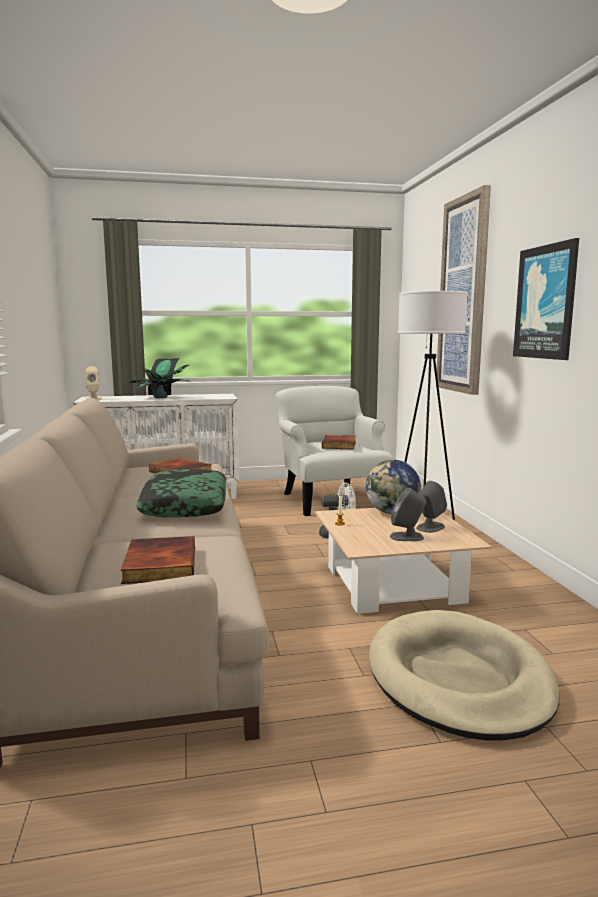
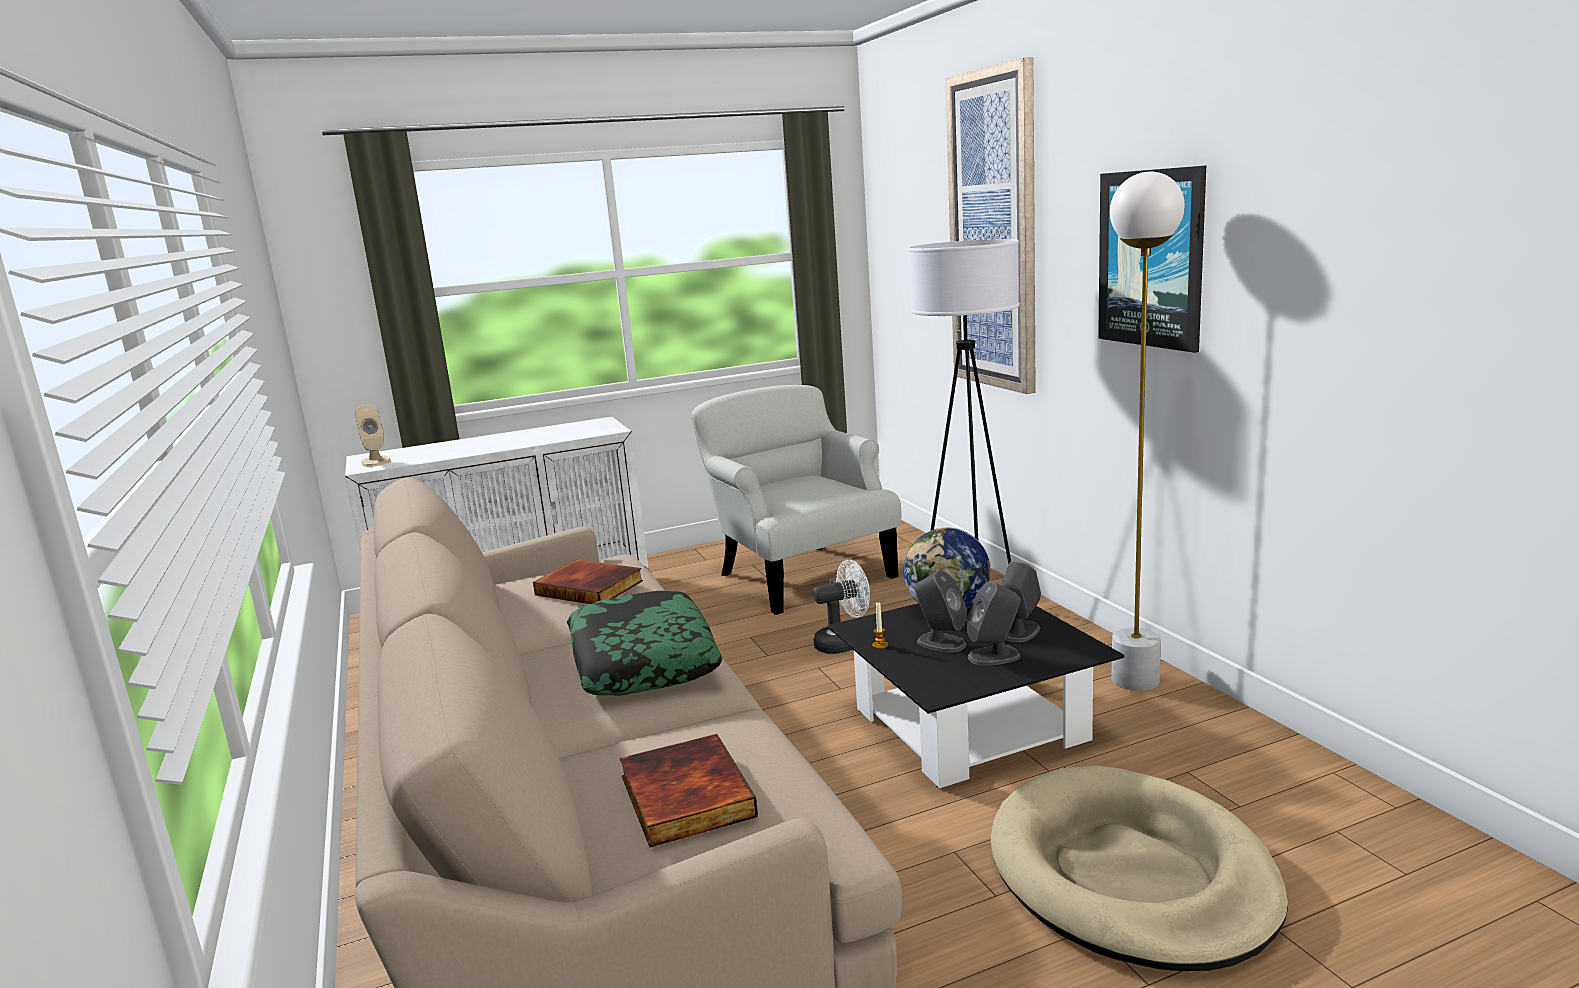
camera: 10 degrees left, 5 degrees up
potted plant [129,358,189,398] -> none
beige coffee table [315,508,492,614] -> black coffee table [827,603,1124,788]
book [322,435,356,449] -> none
none -> grey speaker [915,571,967,652]
none -> white floor lamp [1110,172,1185,691]

